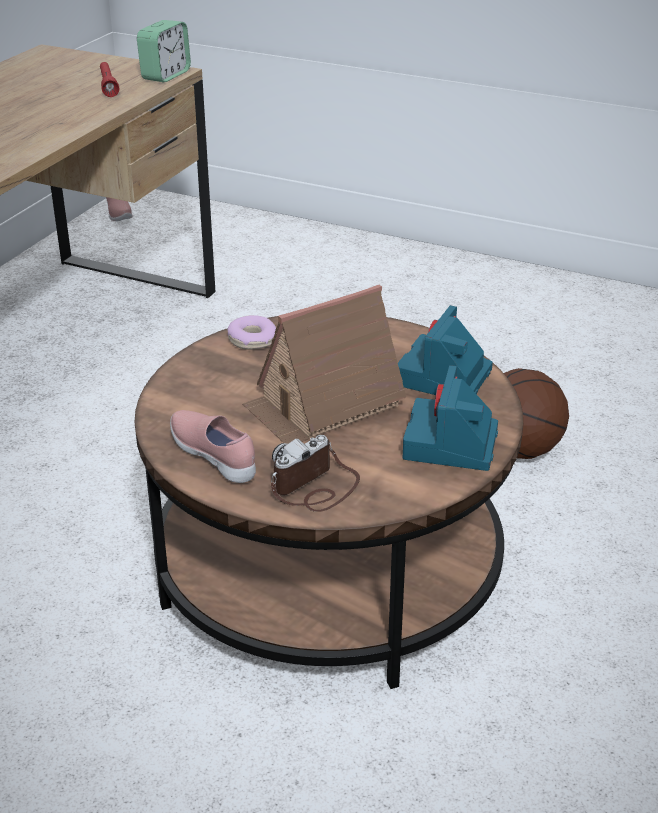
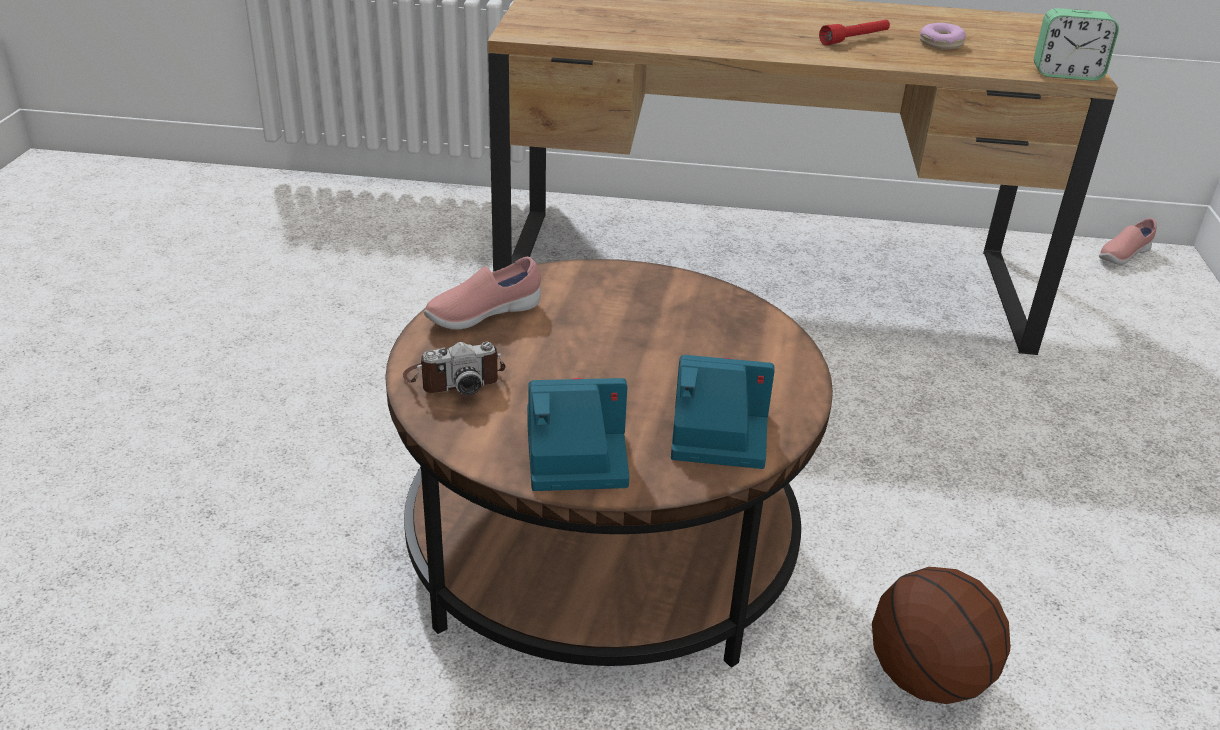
camera: 70 degrees right, 0 degrees up
red flashlight [100,62,119,97] -> red flashlight moved to [819,20,890,46]
pink shoe [170,410,256,483] -> pink shoe turned 150 degrees counterclockwise [424,257,541,330]
donut [228,315,276,350] -> donut moved to [919,23,966,50]
toy house [243,285,406,444] -> none
camera [271,435,360,512] -> camera turned 135 degrees clockwise [403,342,505,395]

